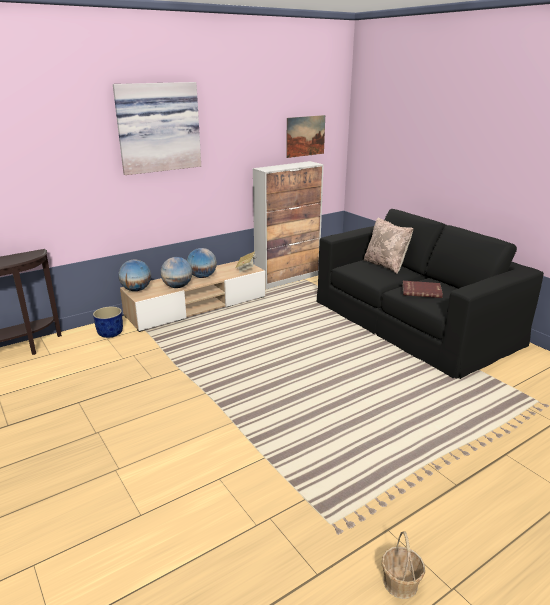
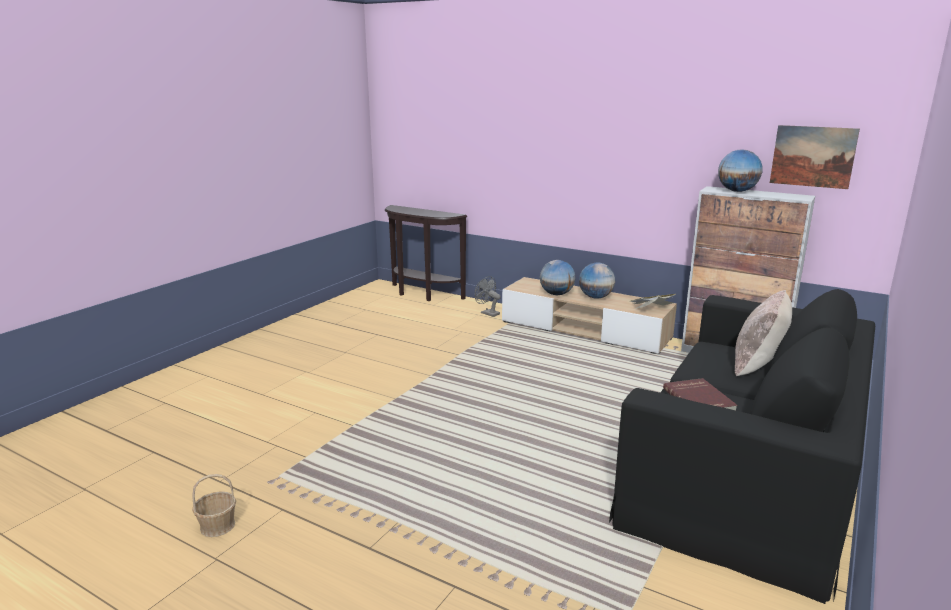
camera: 65 degrees right, 5 degrees down
blue planter [93,306,123,338] -> grey fan [475,276,501,317]
picture [113,82,201,175] -> none
globe [118,259,151,291] -> globe moved to [718,150,763,192]

